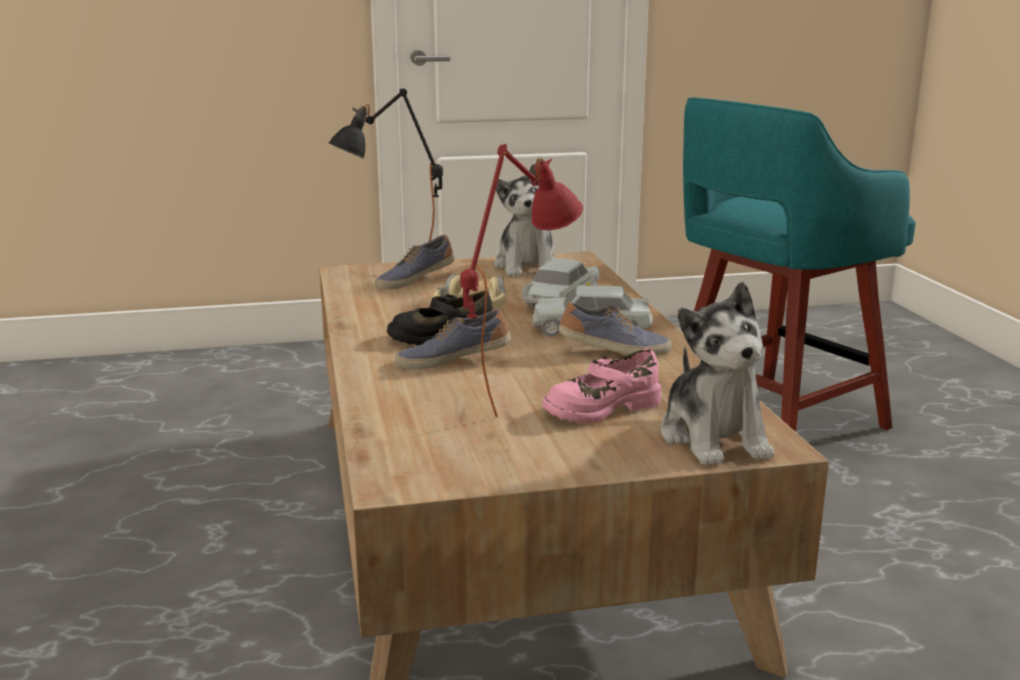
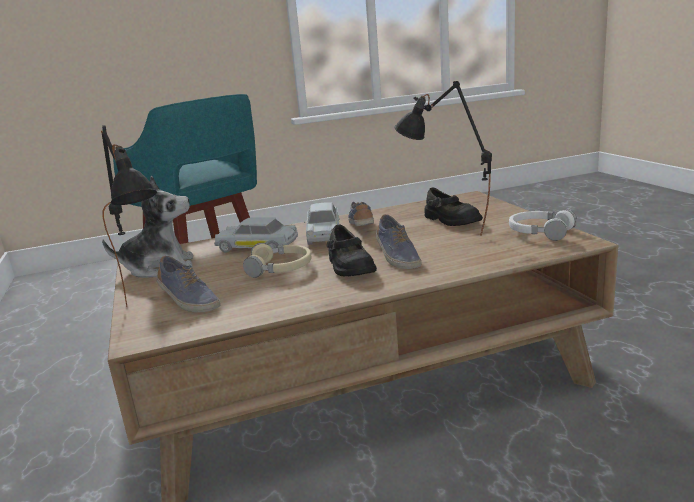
camera: 95 degrees left, 0 degrees up
red table lamp [460,144,583,417] -> black table lamp [394,81,492,236]
pink shoe [542,348,661,423] -> black shoe [425,188,483,226]
plush toy [661,282,774,465] -> none
none -> white headphones [509,209,577,241]

